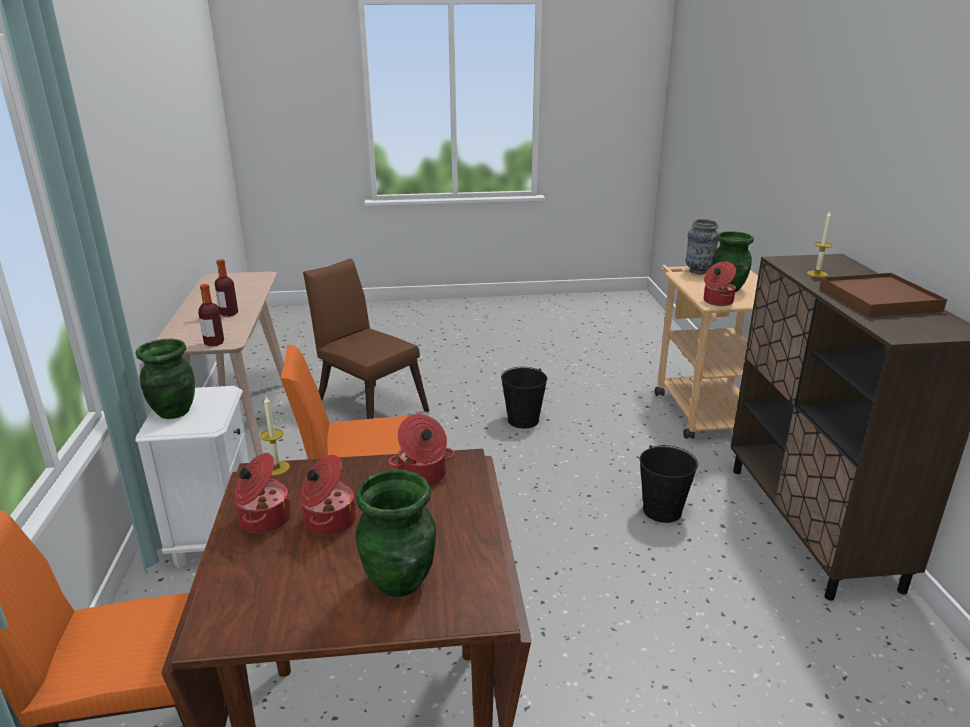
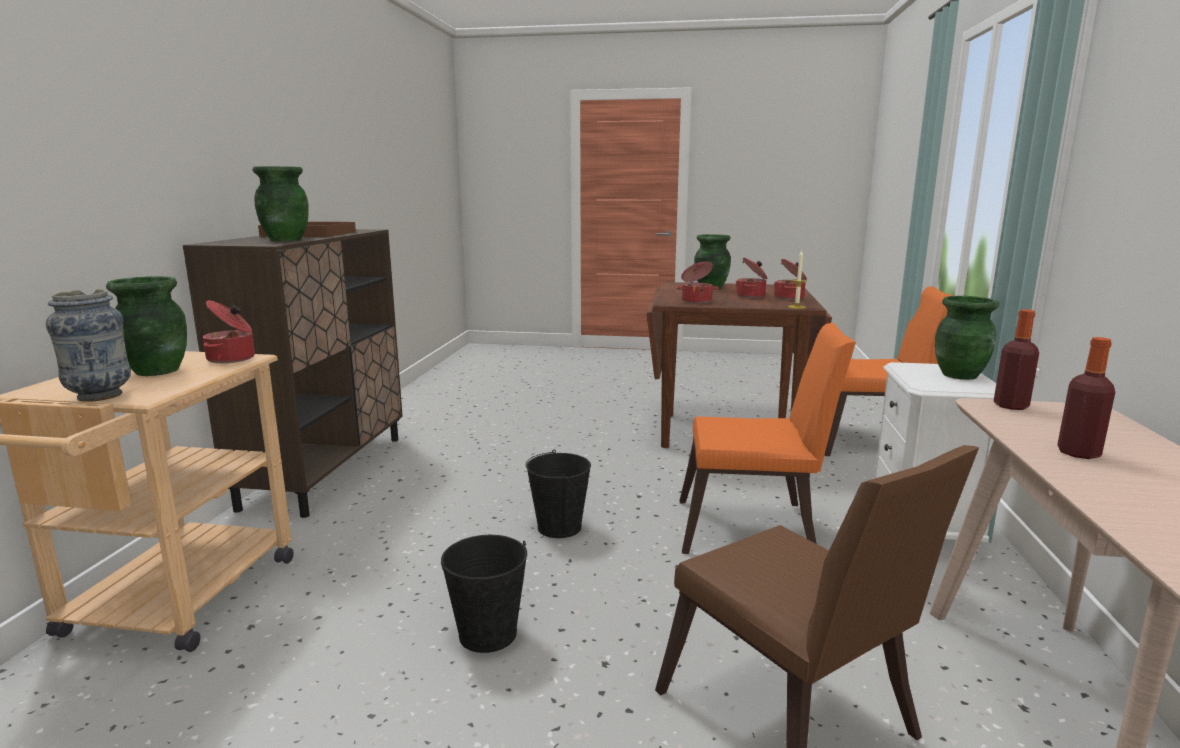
camera: 165 degrees left, 10 degrees down
black bucket [640,445,698,523] -> black bucket moved to [526,450,591,538]
candle [807,211,833,277] -> green vase [252,166,309,241]

